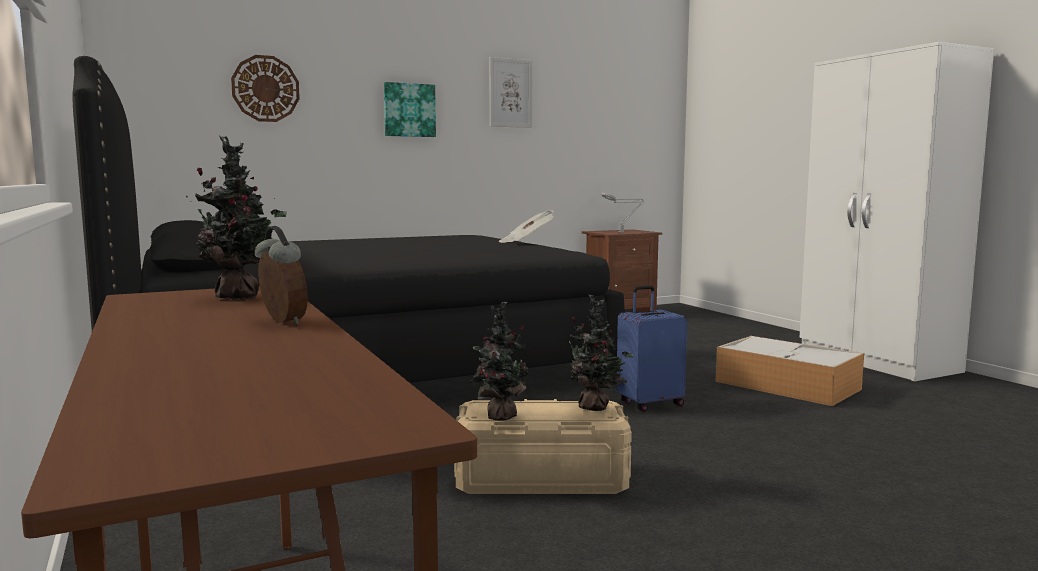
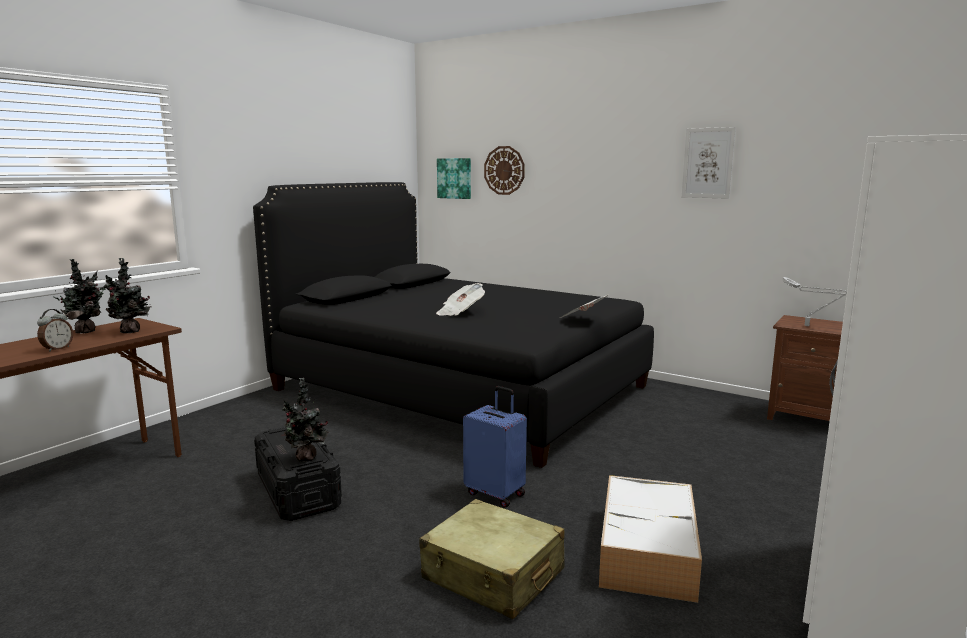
camera: 60 degrees right, 5 degrees up
picture [384,82,436,137] -> picture moved to [437,158,471,199]
beige storage box [454,399,632,494] -> black storage box [254,425,342,521]
potted plant [468,301,530,421] -> potted plant moved to [54,259,106,334]
none -> beige suitcase [419,499,565,619]
none -> newspaper [436,283,485,316]

